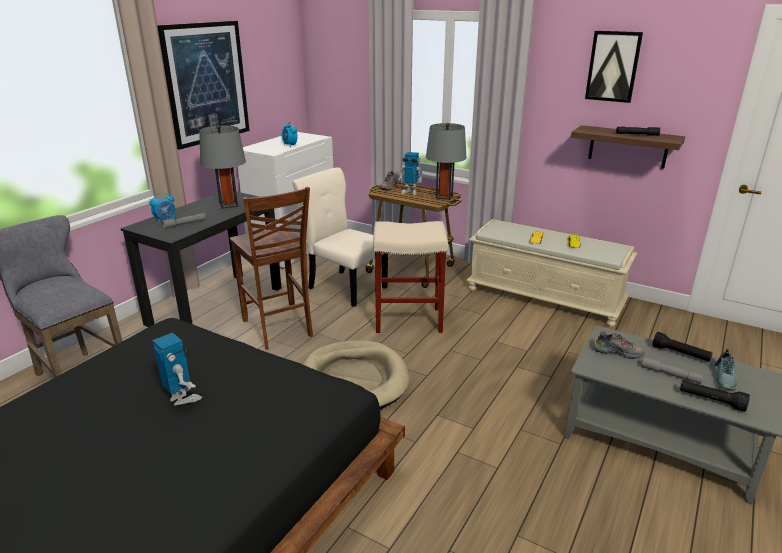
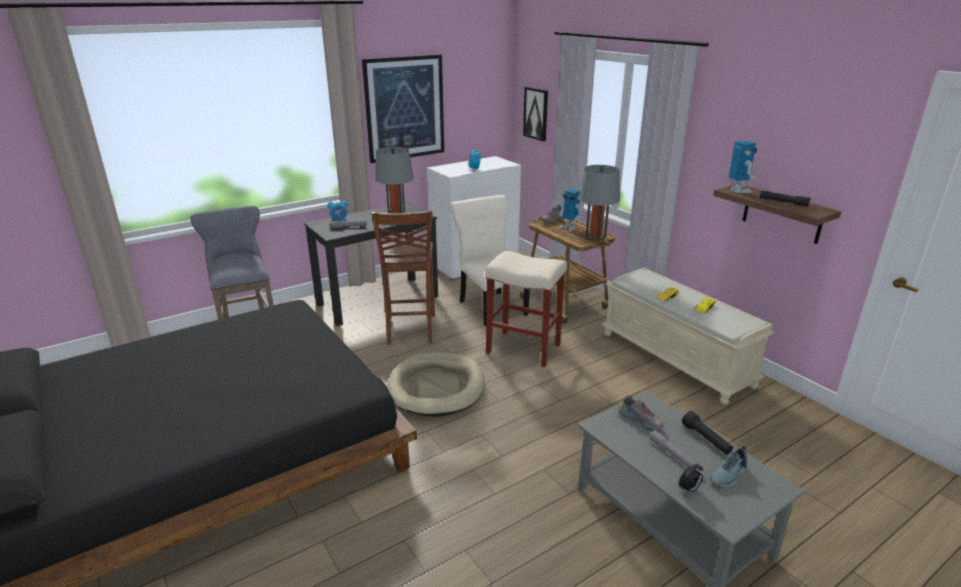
camera: 25 degrees right, 0 degrees up
toy robot [152,333,202,406] -> toy robot moved to [728,141,758,193]
picture [585,31,643,103] -> picture moved to [523,87,548,141]
black flashlight [680,380,750,412] -> alarm clock [679,463,703,494]

